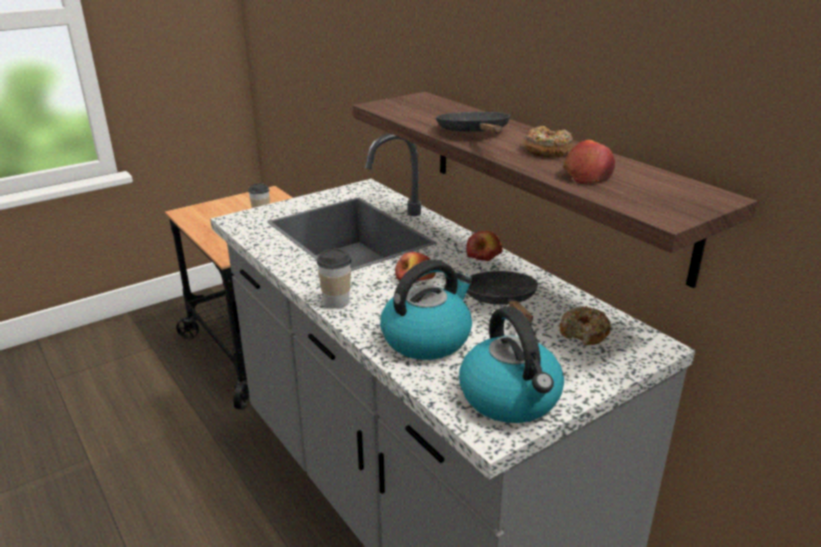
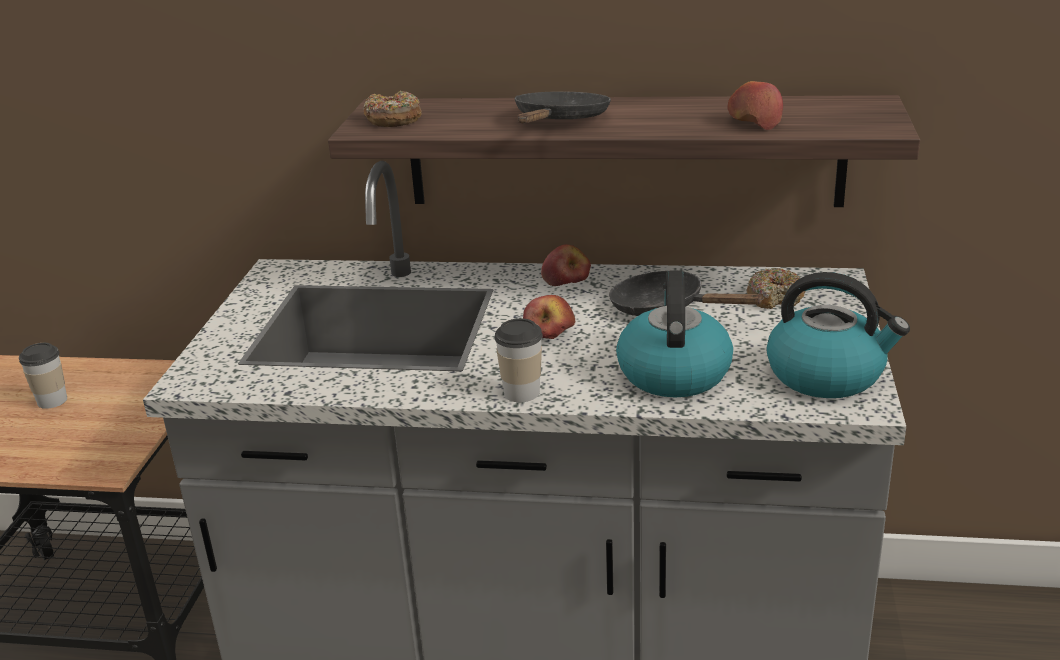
camera: 45 degrees left, 0 degrees up
black frying pan [436,112,510,133] -> black frying pan turned 75 degrees clockwise [515,92,611,123]
donut [524,126,573,158] -> donut moved to [364,91,422,127]

